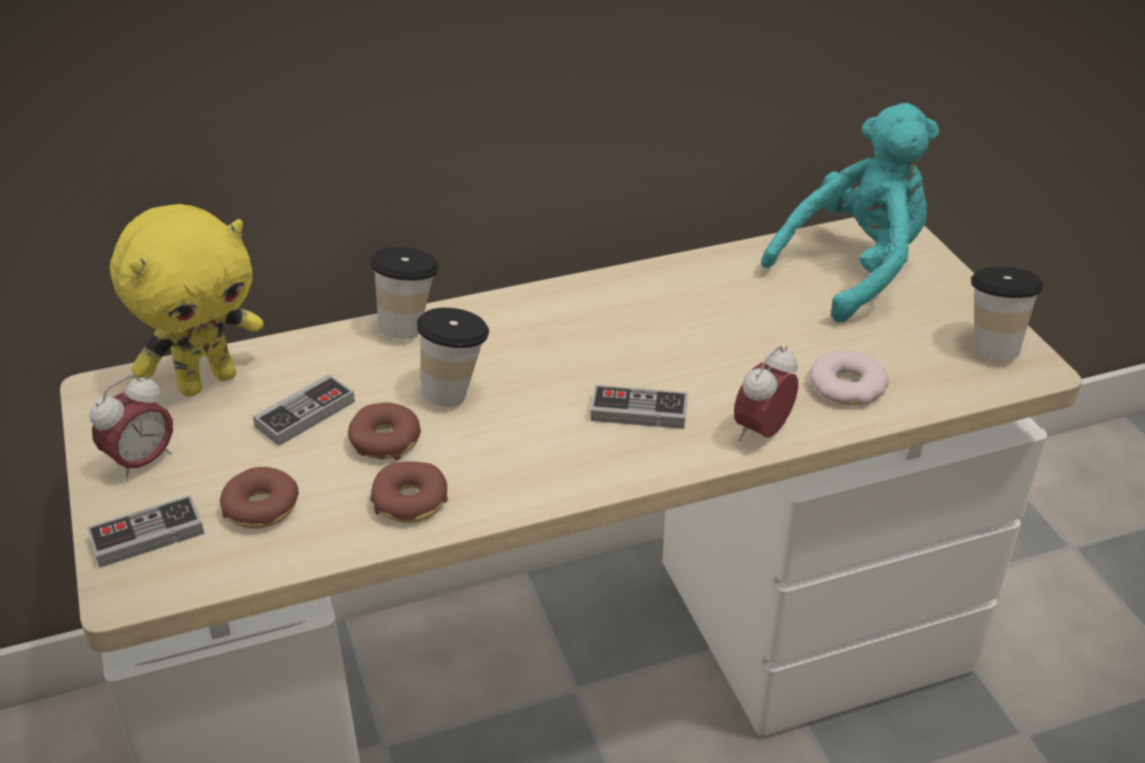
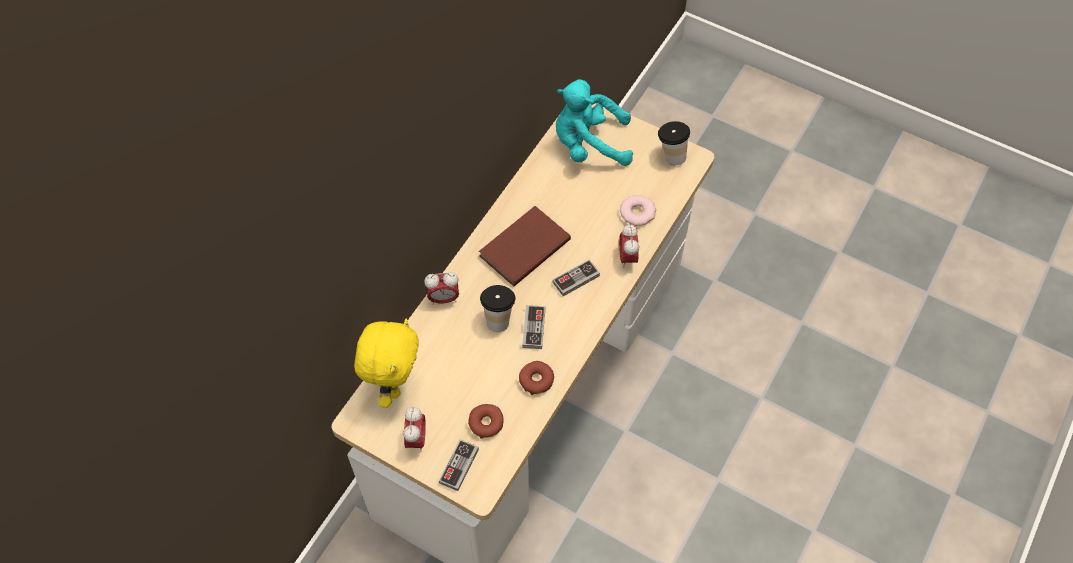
camera: 40 degrees left, 20 degrees up
game controller [253,374,355,446] -> game controller moved to [522,305,545,349]
donut [348,402,421,460] -> none
cup [370,247,439,339] -> alarm clock [424,272,459,305]
turquoise plush toy [761,103,940,323] -> turquoise plush toy turned 105 degrees counterclockwise [556,79,633,166]
none -> brown book [479,206,571,286]

